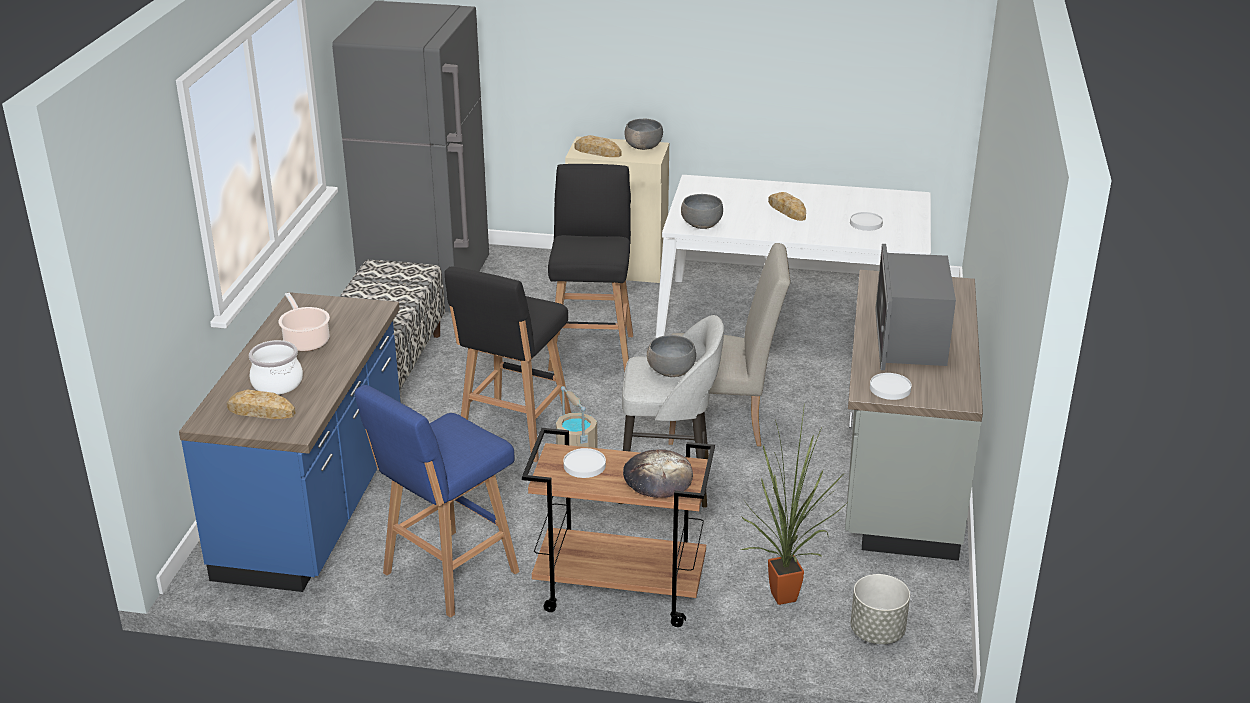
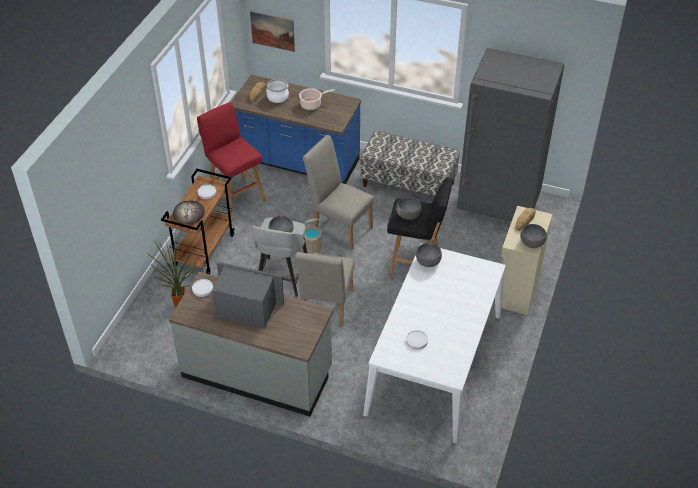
camera: 100 degrees right, 15 degrees up
blue stool [355,385,519,618] -> red stool [197,102,266,217]
black stool [444,266,571,462] -> beige chair [303,135,374,250]
bread [768,192,806,221] -> none
grey planter [850,574,910,644] -> none
none -> picture [250,11,295,52]
none -> grey bowl [396,197,422,220]

